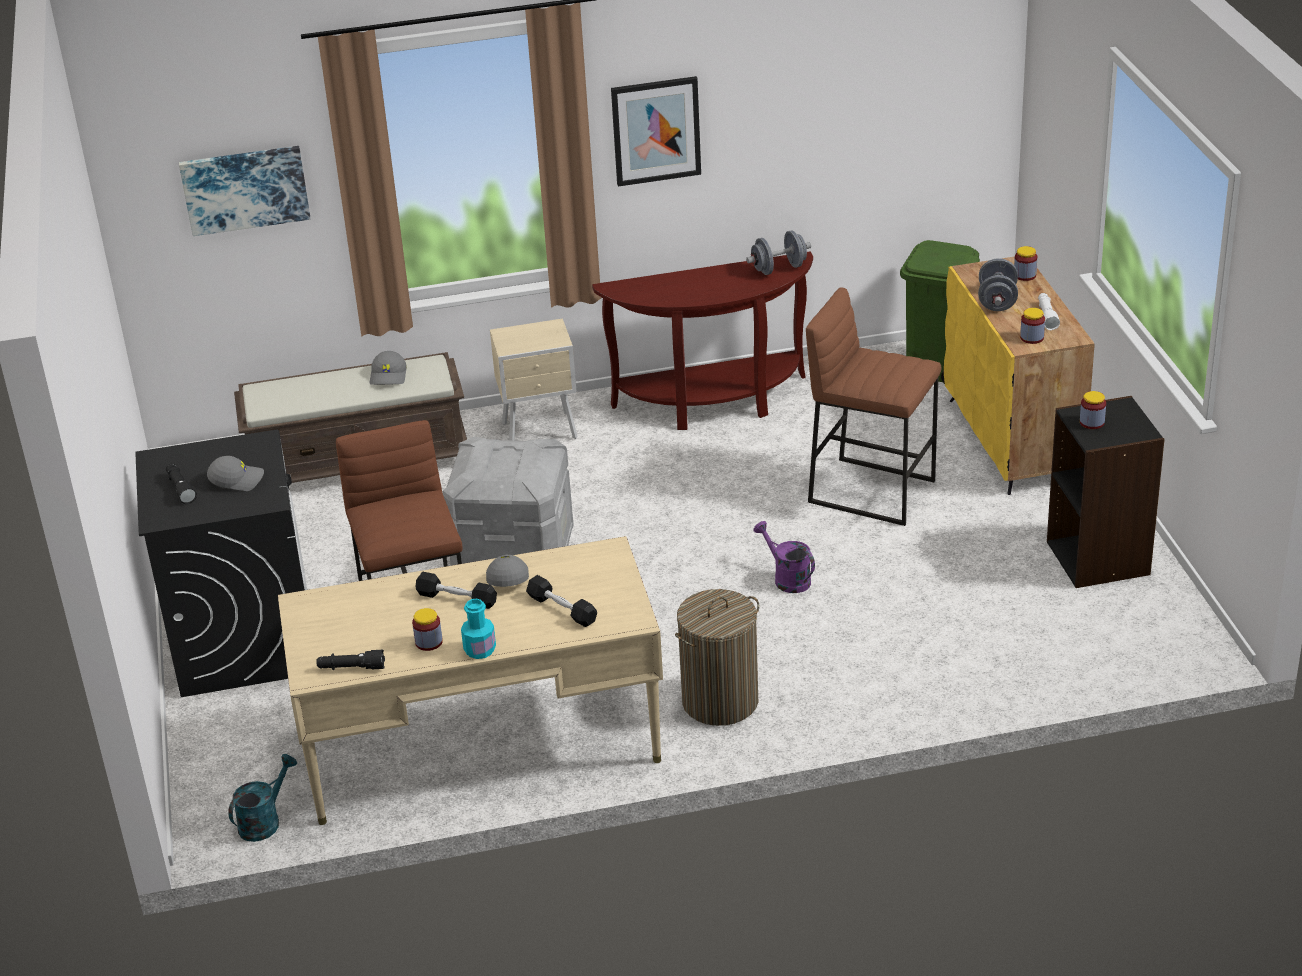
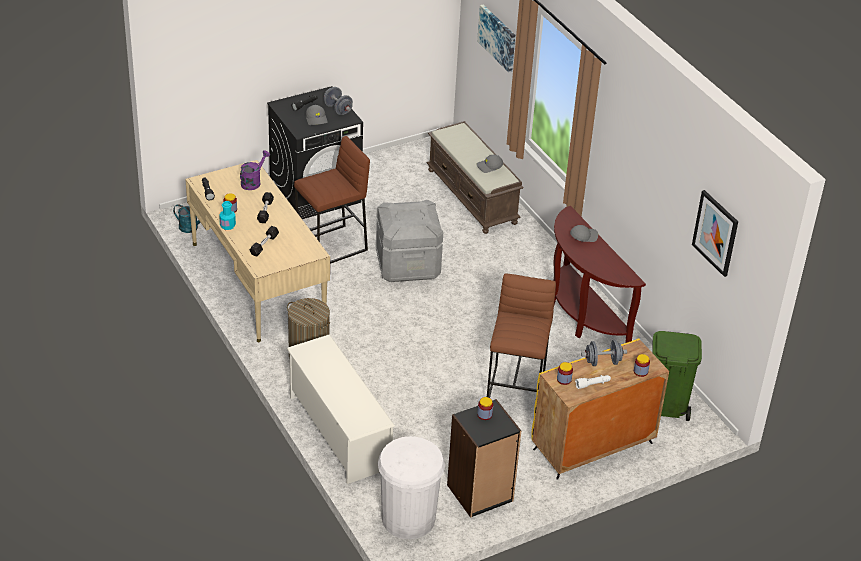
camera: 70 degrees right, 5 degrees up
grey cap [486,555,529,587] -> grey cap moved to [570,225,598,242]
beige nightstand [490,318,578,441] -> none
picture [611,76,701,187] -> picture moved to [692,190,738,277]
grey dumbbell [746,230,811,275] -> grey dumbbell moved to [324,87,353,115]
purple watering can [754,521,815,593] -> purple watering can moved to [240,150,270,190]
none -> white shoe rack [286,334,395,484]
none -> white trash can [378,436,445,539]

